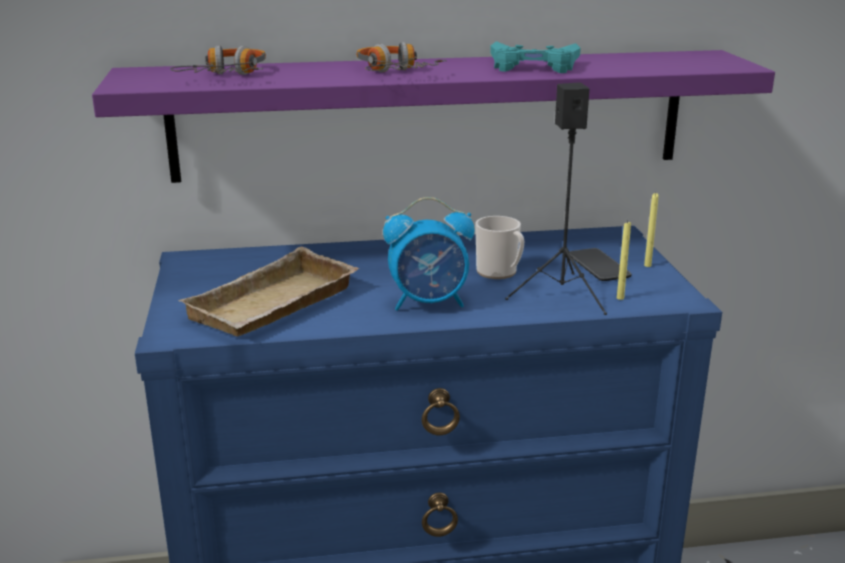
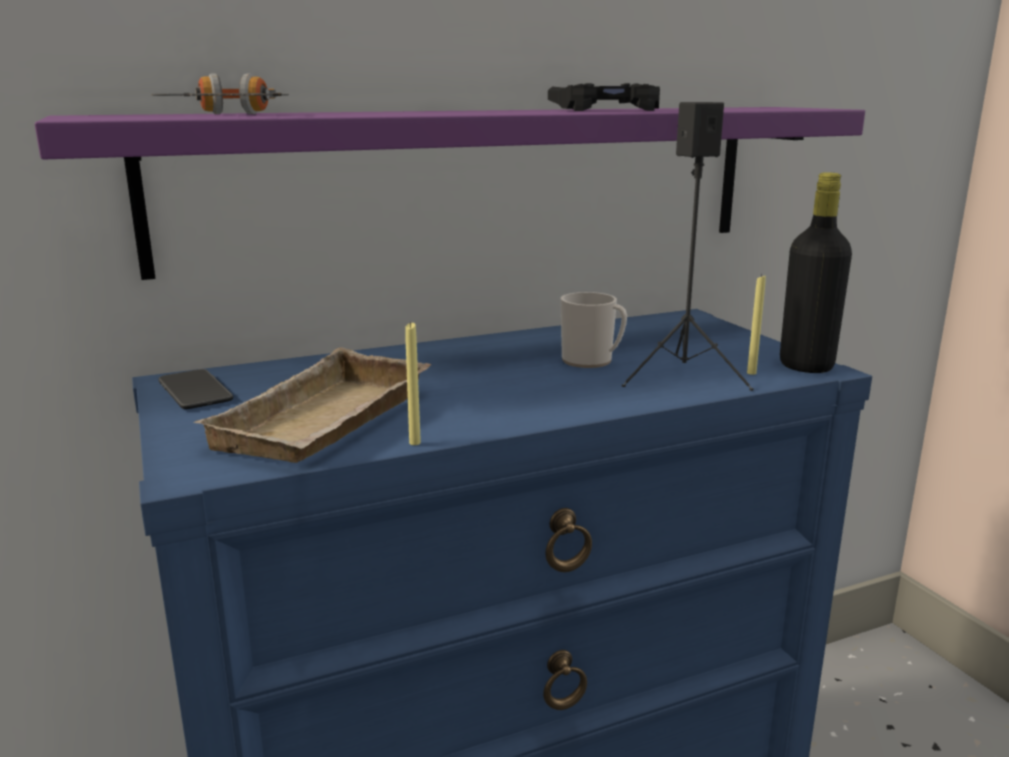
camera: 15 degrees left, 5 degrees down
headphones [356,42,447,72] -> none
alarm clock [383,197,475,311] -> none
turquoise game controller [490,41,581,73] -> black game controller [548,83,660,111]
phone [569,248,632,281] -> phone moved to [158,369,233,409]
yellow candle [644,193,658,267] -> yellow candle moved to [405,322,421,445]
none -> black bottle [780,172,852,373]

